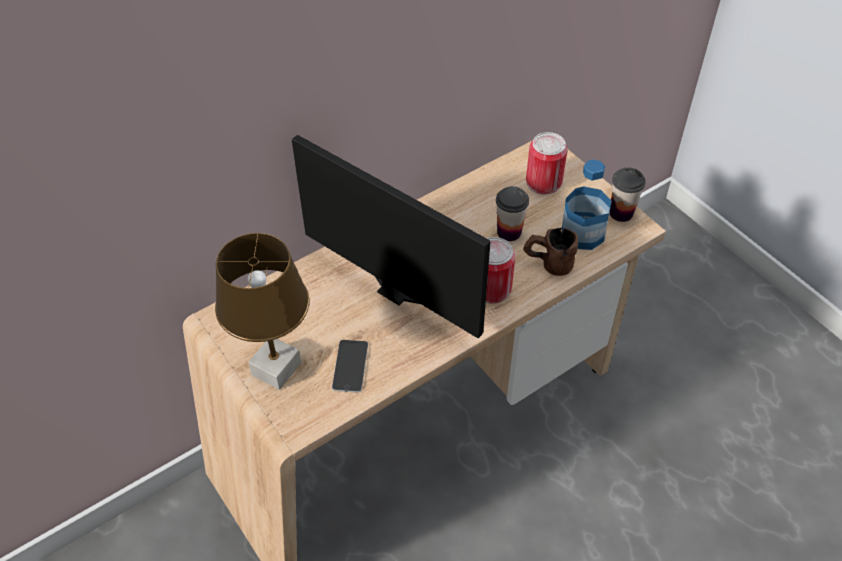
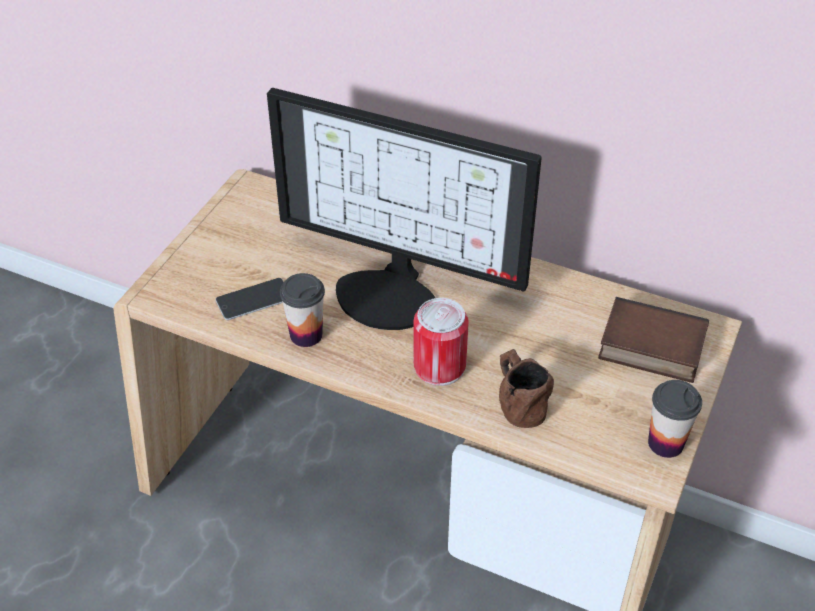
camera: 60 degrees right, 5 degrees down
brown table lamp [215,233,309,390] -> none
monitor [292,135,490,338] -> monitor turned 105 degrees clockwise [267,88,542,330]
cup [496,186,529,241] -> cup moved to [280,273,325,347]
can [526,132,568,195] -> book [598,297,709,383]
bottle [562,160,611,250] -> none

